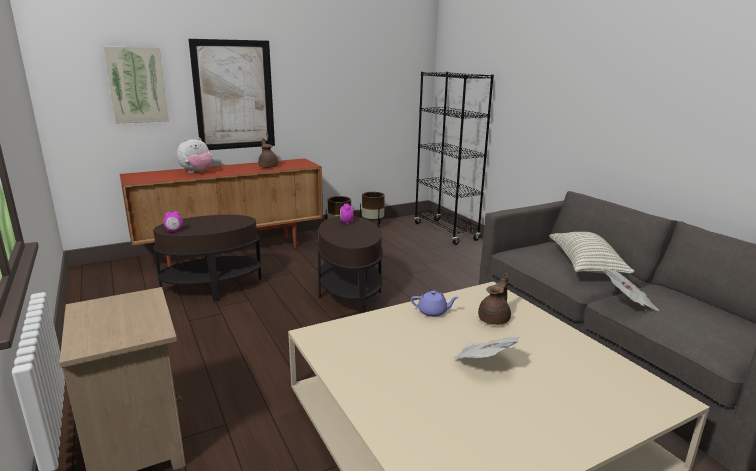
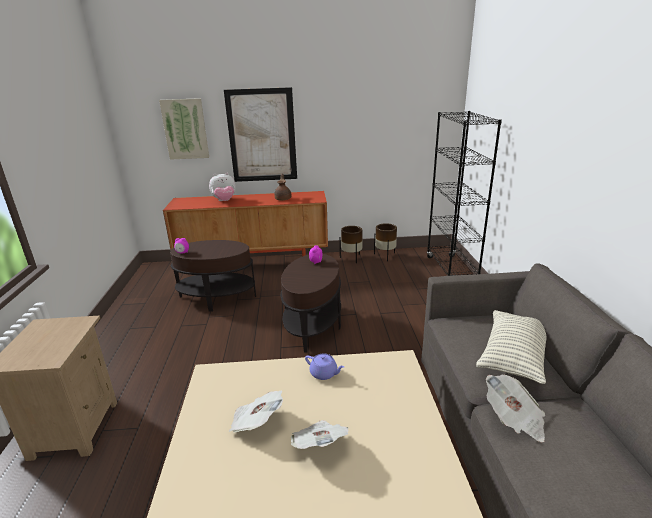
camera: 25 degrees right, 5 degrees up
brown teapot [478,273,511,325] -> none
none -> newspaper [229,391,283,432]

